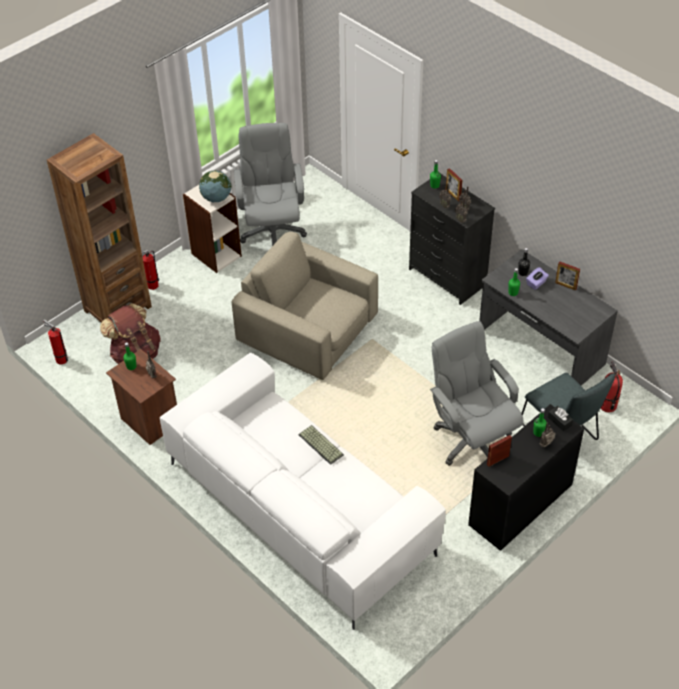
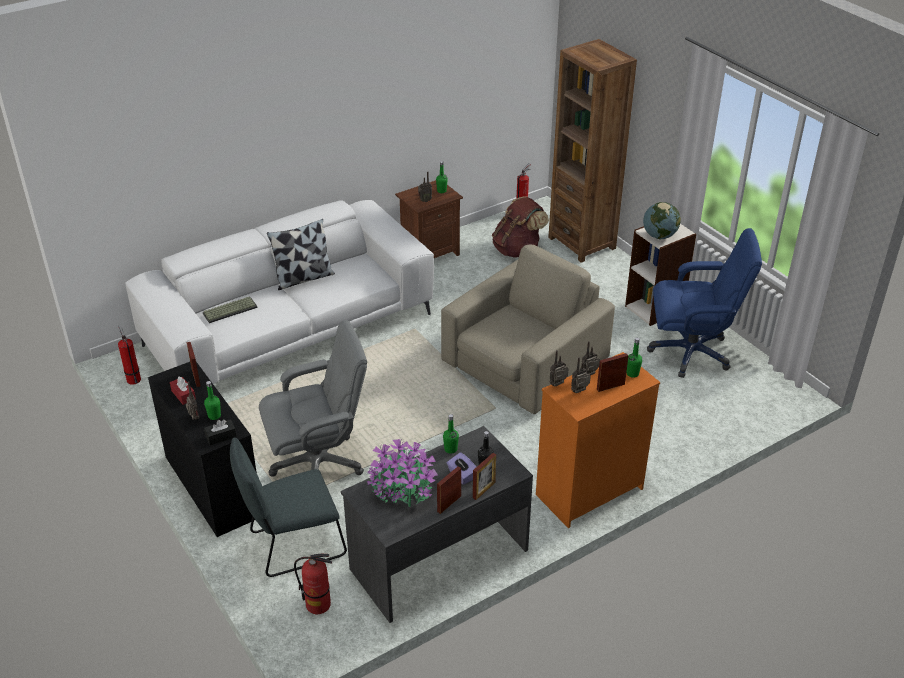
camera: 100 degrees right, 10 degrees down
fire extinguisher [142,250,159,290] -> fire extinguisher moved to [118,325,141,385]
grey office chair [234,123,307,246] -> blue office chair [647,228,762,378]
keyboard [298,425,344,465] -> keyboard moved to [203,296,258,323]
black dresser [409,174,495,305] -> orange dresser [536,352,660,528]
none -> red tissue box [170,377,196,405]
none -> pillow [267,219,335,290]
none -> potted plant [367,439,438,507]
none -> picture frame [473,453,496,500]

